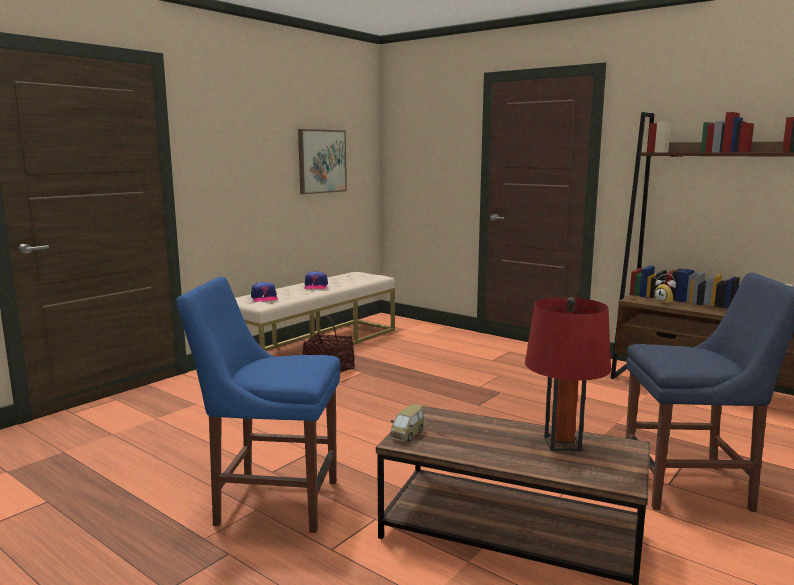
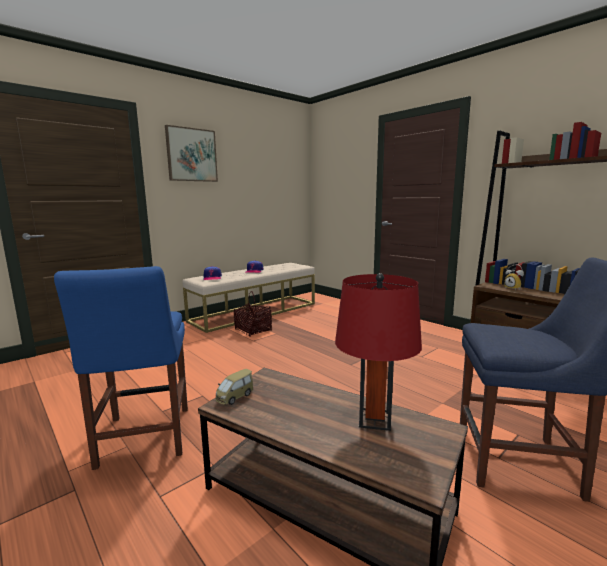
camera: 10 degrees right, 0 degrees up
blue chair [177,277,340,533] -> blue chair turned 120 degrees counterclockwise [54,266,188,470]
picture [298,129,347,194] -> picture moved to [165,125,218,182]

